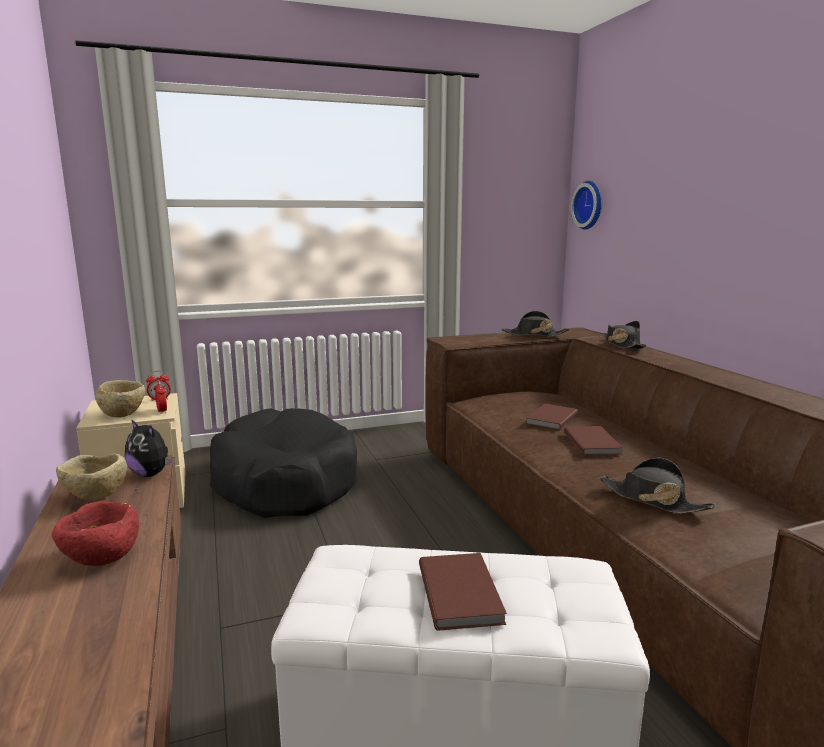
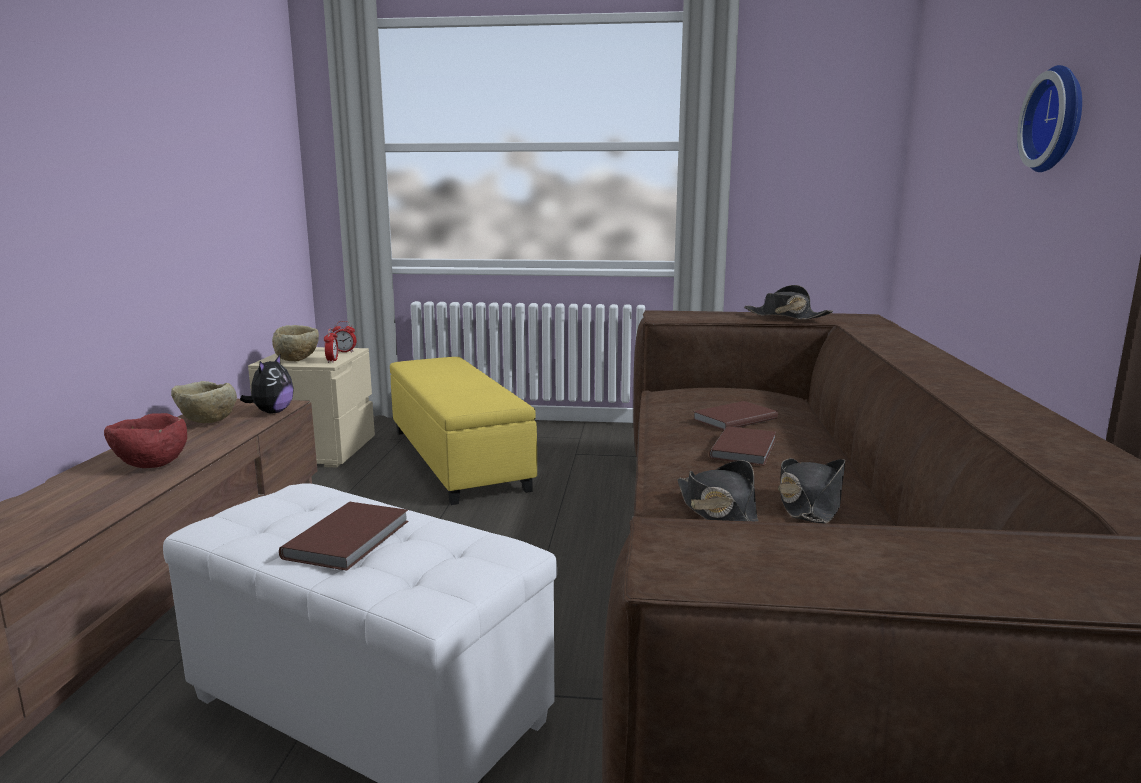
camera: 25 degrees right, 0 degrees up
plush toy [125,419,174,477] -> plush toy turned 135 degrees counterclockwise [240,354,294,413]
black dog bed [210,408,357,518] -> yellow ottoman [390,357,537,505]
wall clock [571,181,602,230] -> wall clock moved to [1017,65,1082,172]
black hat [604,321,646,349] -> black hat moved to [778,458,845,523]

